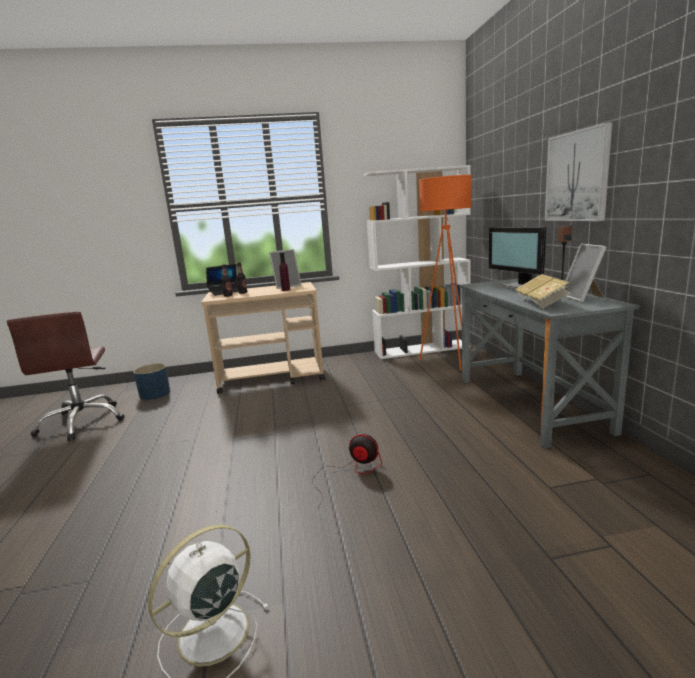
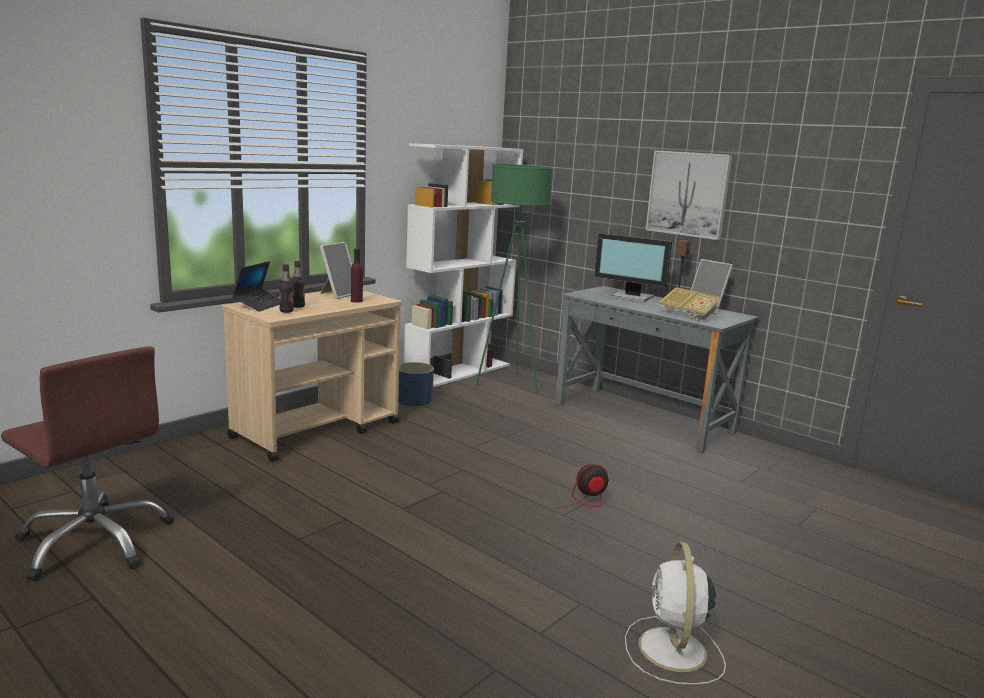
camera: 40 degrees left, 0 degrees up
blue planter [133,364,170,400] -> blue planter moved to [398,362,434,406]
orange floor lamp [419,175,472,370] -> green floor lamp [475,164,553,393]

